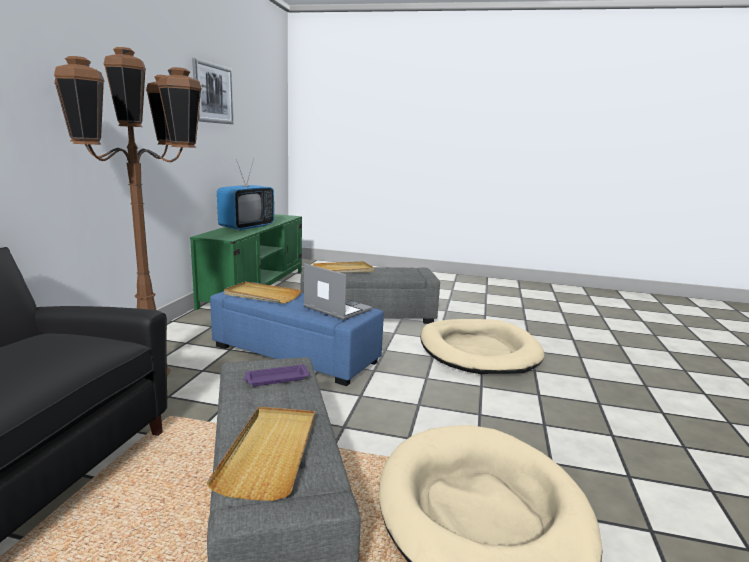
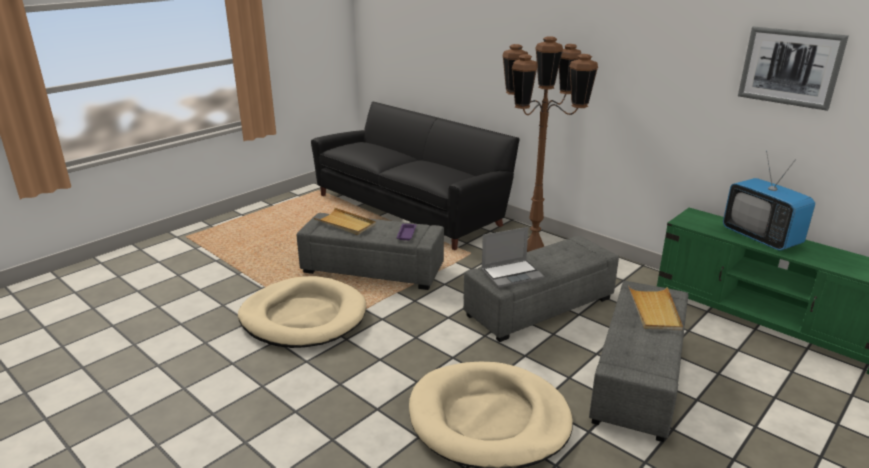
camera: 120 degrees right, 10 degrees up
blue ottoman [210,282,384,386] -> grey ottoman [463,236,619,342]
beige tray [224,282,301,304] -> none

